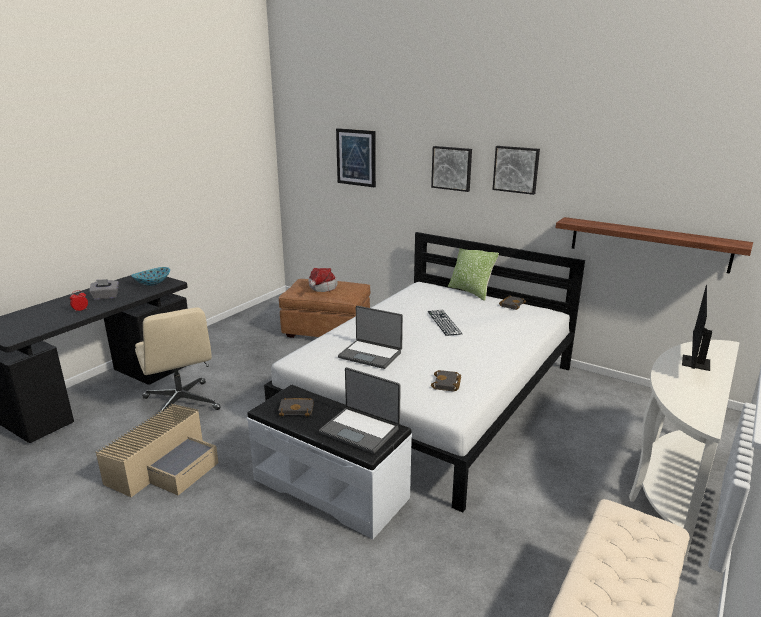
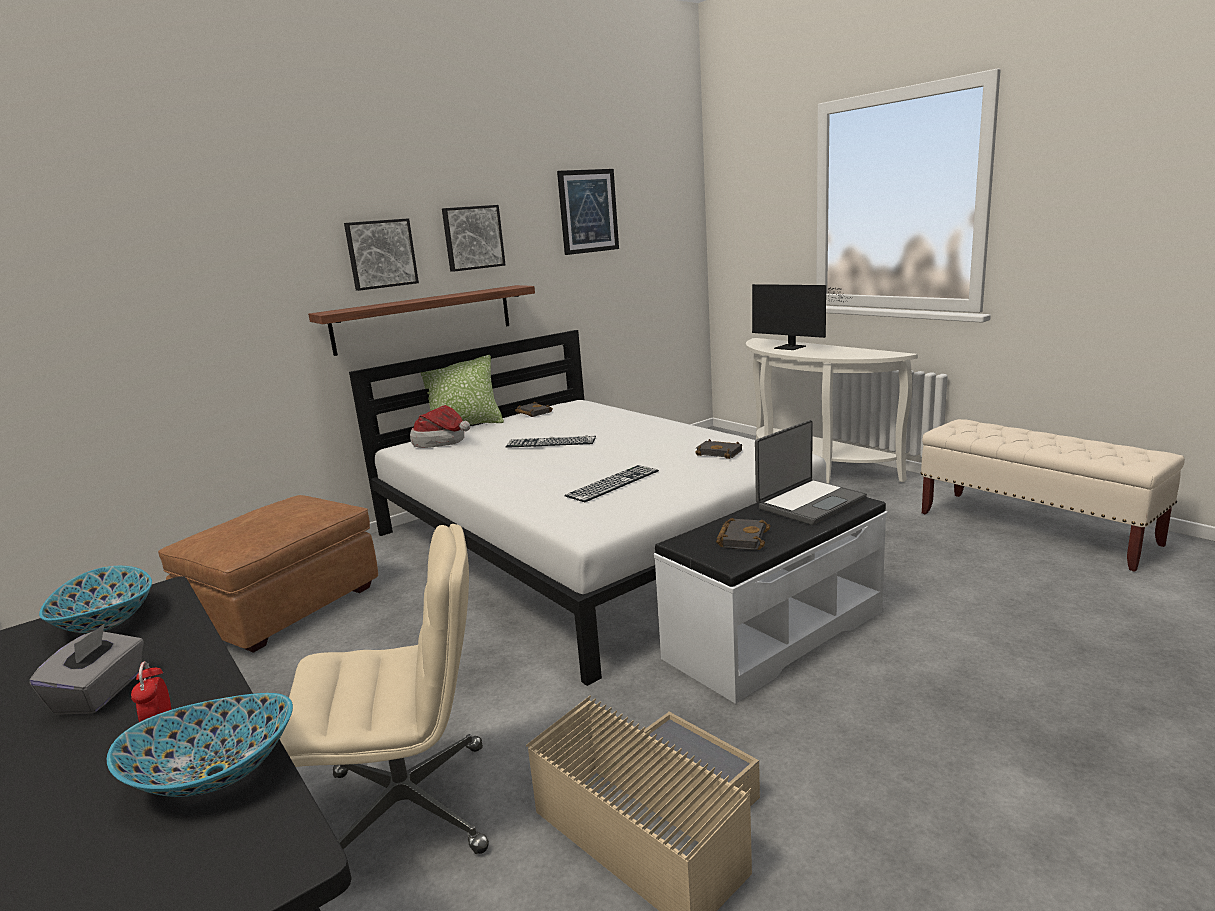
camera: 70 degrees left, 5 degrees down
hat [309,268,338,292] -> hat moved to [410,405,470,448]
picture [336,128,376,187] -> picture moved to [557,169,619,255]
laptop [338,306,403,369] -> keyboard [564,465,659,502]
shelf [556,217,753,274] -> shelf moved to [308,285,535,356]
none -> bowl [107,693,293,797]

